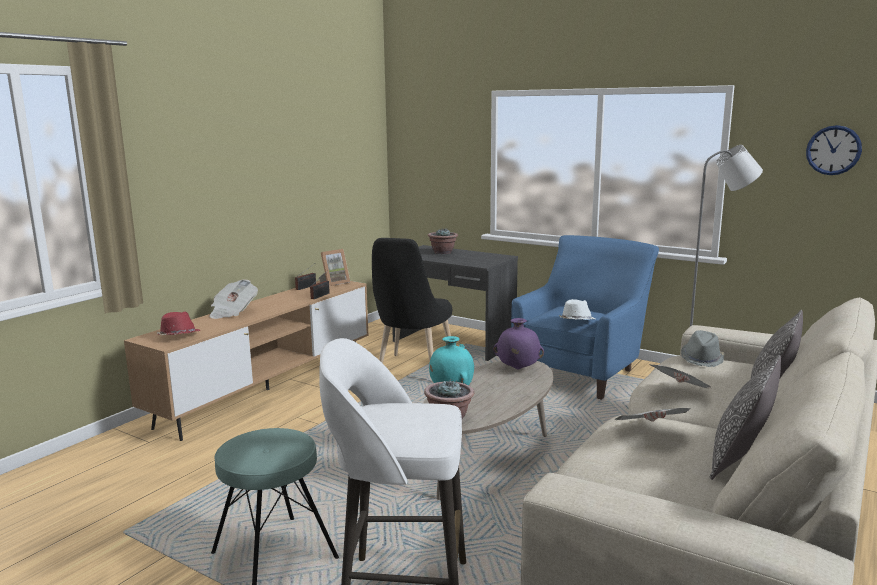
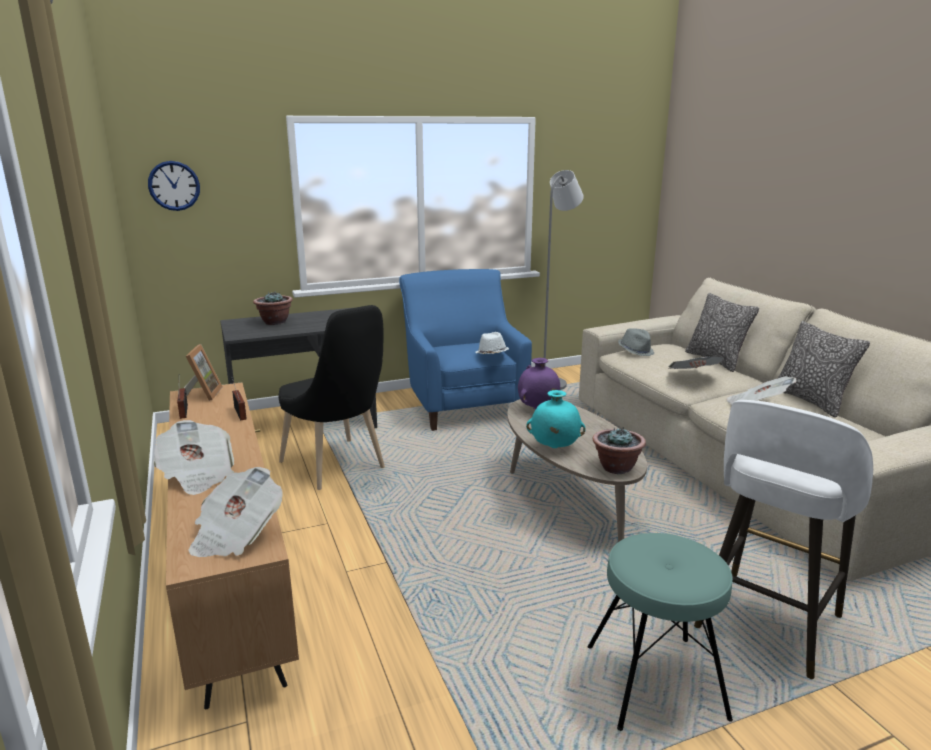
camera: 55 degrees left, 5 degrees up
red hat [157,312,200,335] -> newspaper [188,467,283,557]
wall clock [806,125,862,175] -> wall clock moved to [148,161,200,211]

